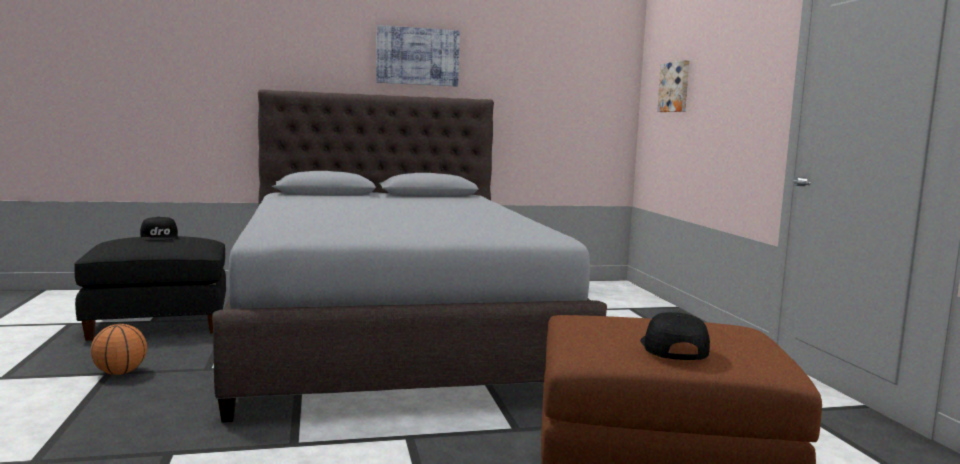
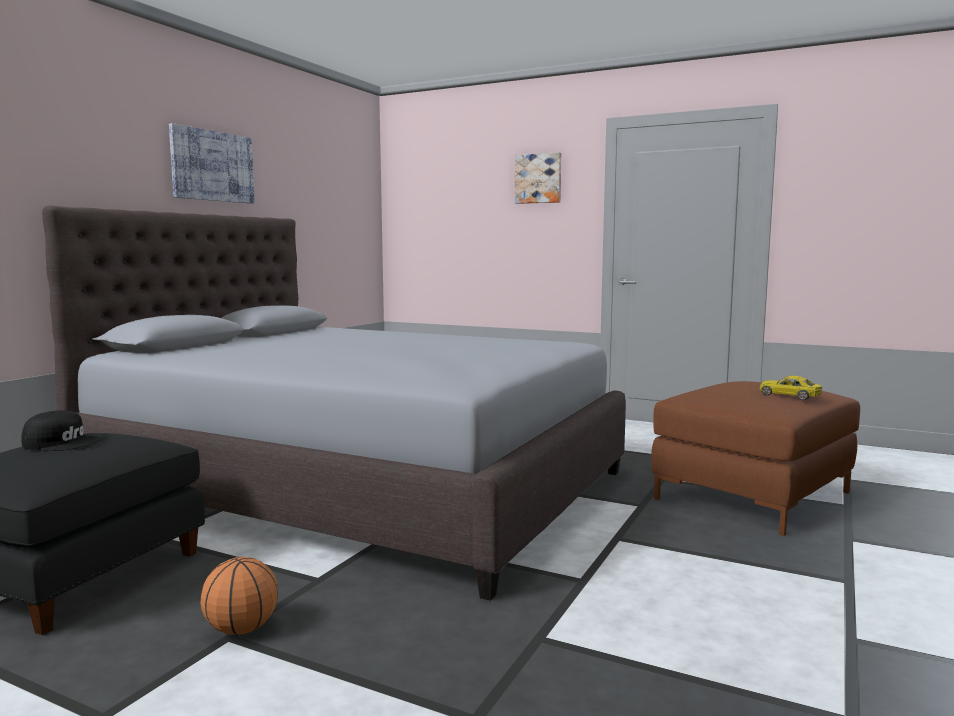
camera: 50 degrees left, 0 degrees up
black cap [640,312,710,360] -> yellow toy car [760,376,822,400]
picture [657,60,690,112] -> picture moved to [515,152,561,204]

